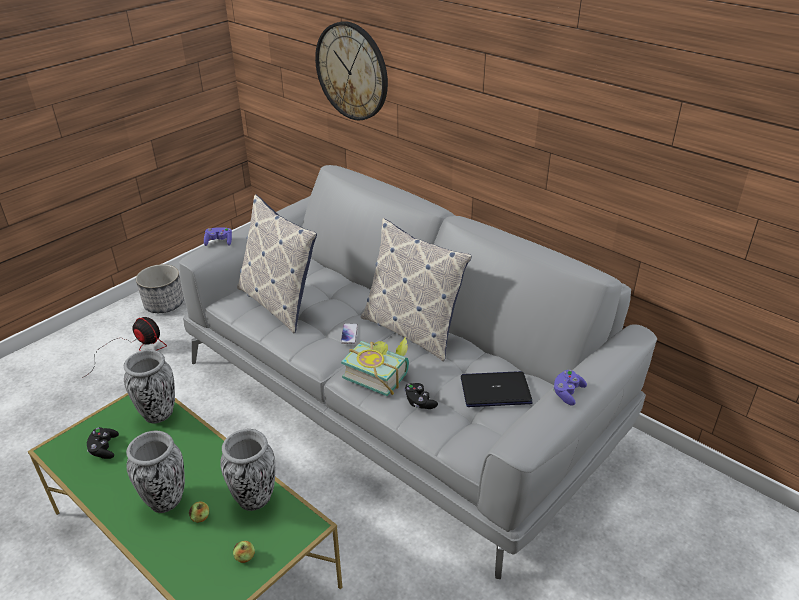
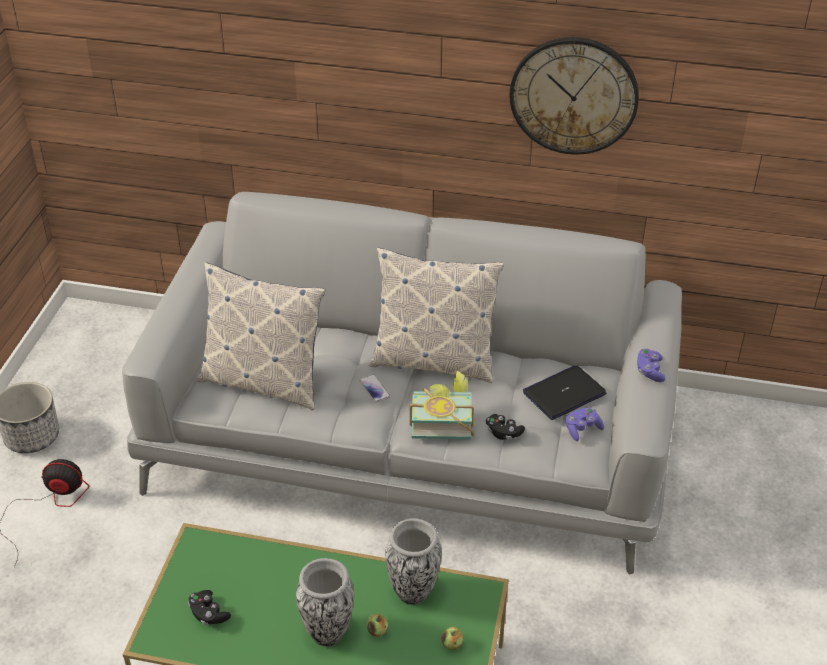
camera: 30 degrees left, 5 degrees up
vase [124,350,175,424] -> none
purple game controller [204,227,232,246] -> purple game controller moved to [566,407,604,441]
wall clock [315,21,388,120] -> wall clock moved to [509,37,639,155]

